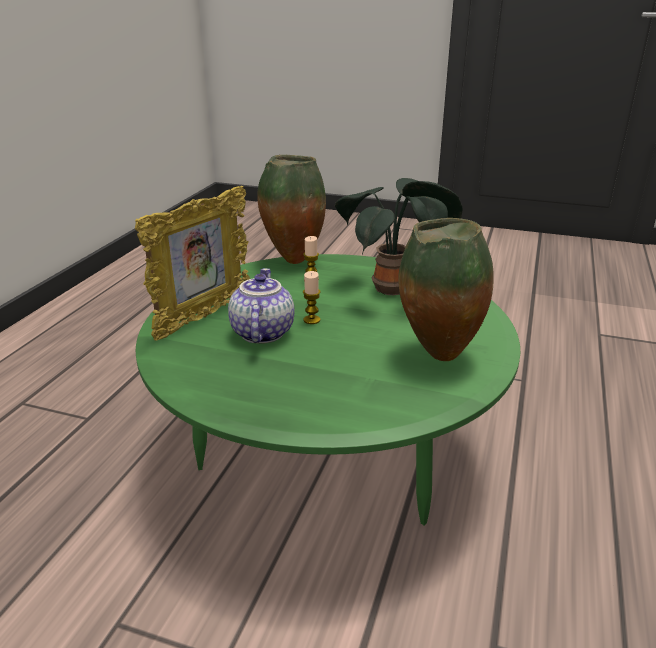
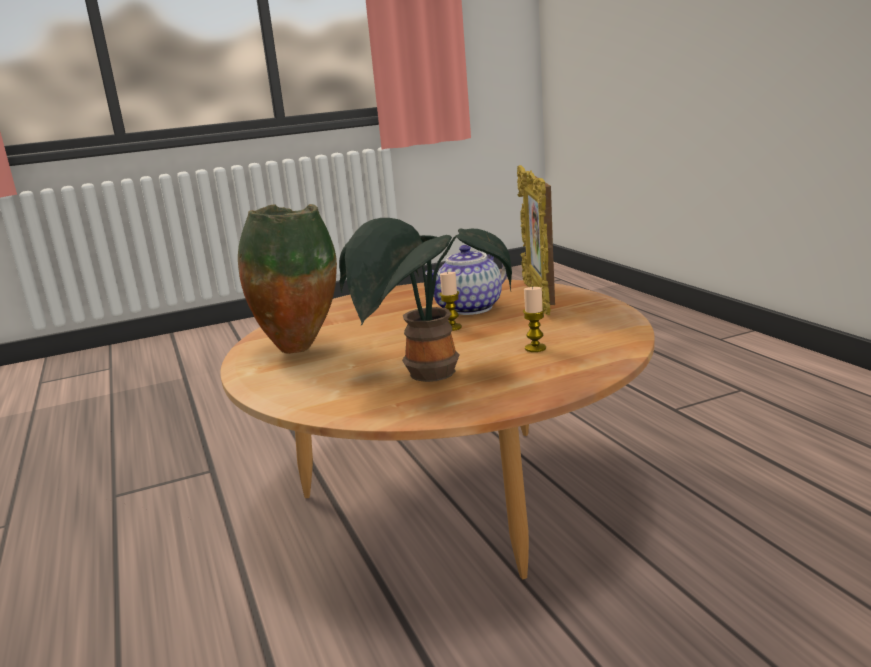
camera: 140 degrees right, 10 degrees down
green coffee table [136,254,520,525] -> brown coffee table [220,279,655,580]
teapot [228,268,295,344] -> teapot turned 90 degrees clockwise [425,245,507,315]
vase [257,155,326,264] -> none

